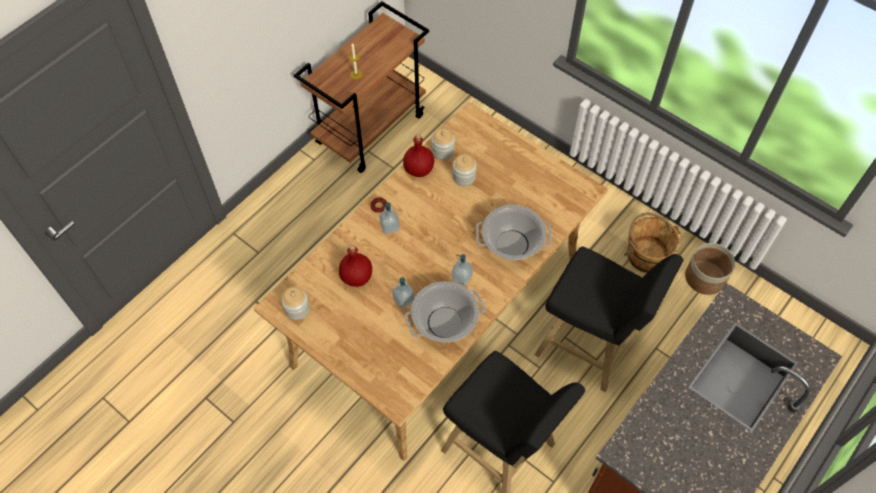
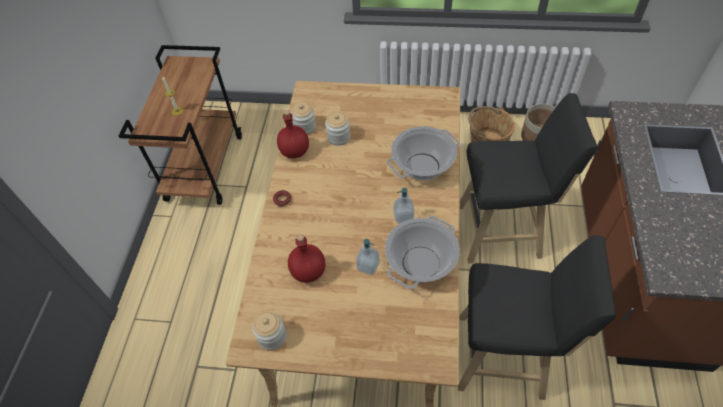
camera: 30 degrees left, 5 degrees down
soap dispenser [379,202,400,234] -> none

